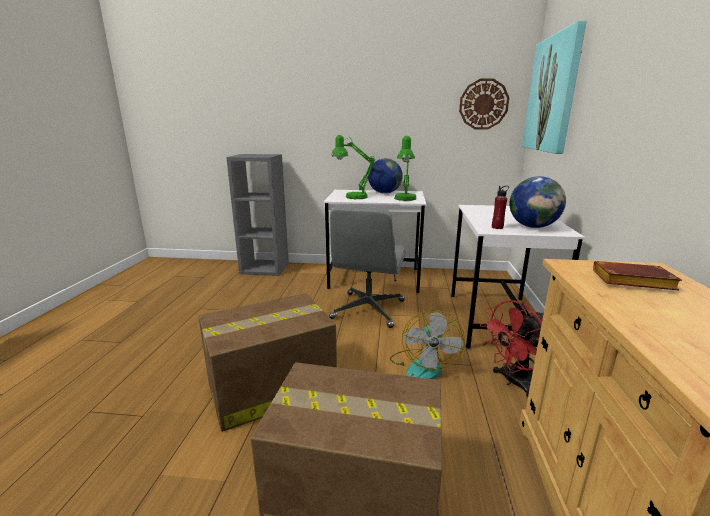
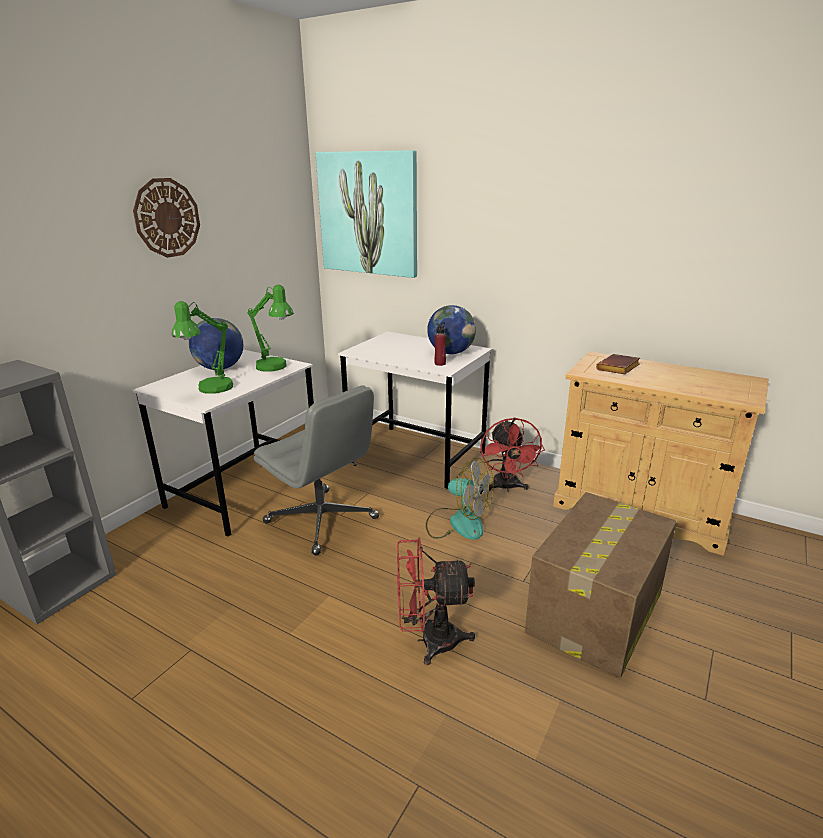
camera: 65 degrees left, 5 degrees up
cardboard box [198,293,337,432] -> red fan [397,537,475,665]
wall clock [459,78,509,130] -> wall clock moved to [133,178,200,258]

